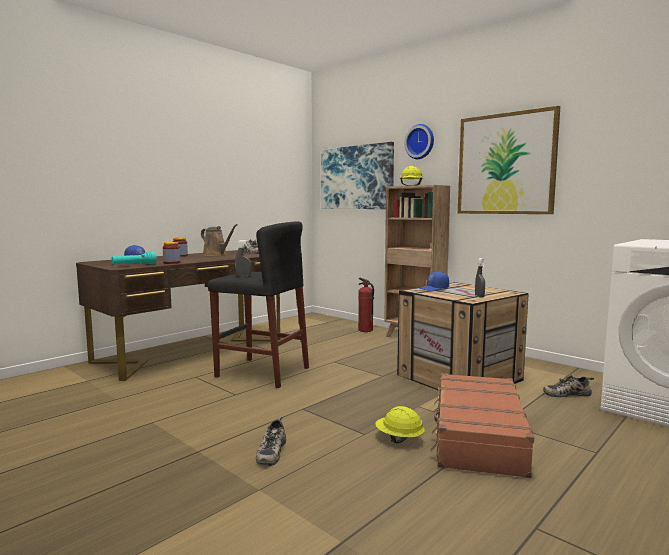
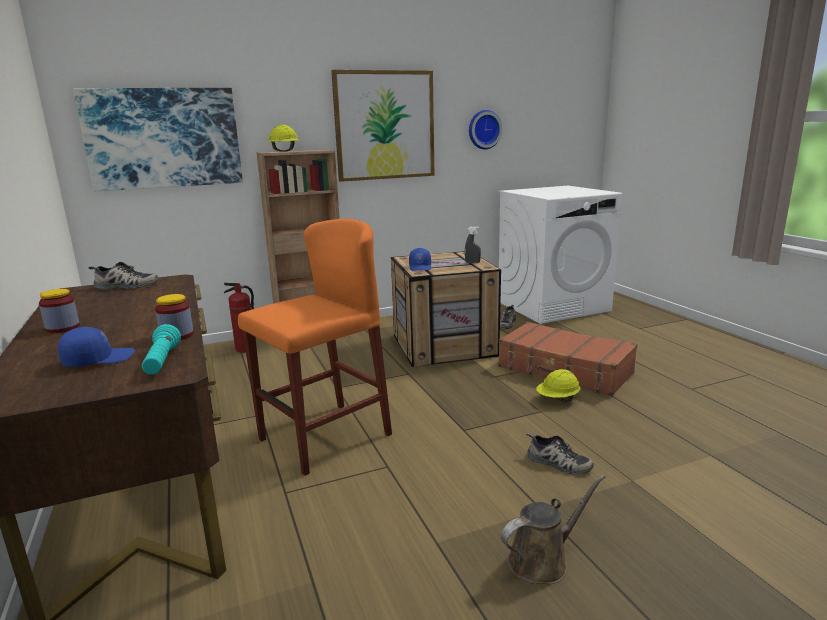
camera: 65 degrees left, 10 degrees up
brown watering can [201,224,238,256] -> brown watering can moved to [501,475,605,584]
black stool [208,221,309,388] -> orange stool [238,219,392,476]
grey spray bottle [235,240,251,277] -> none
wall clock [404,124,434,159] -> wall clock moved to [469,110,502,150]

